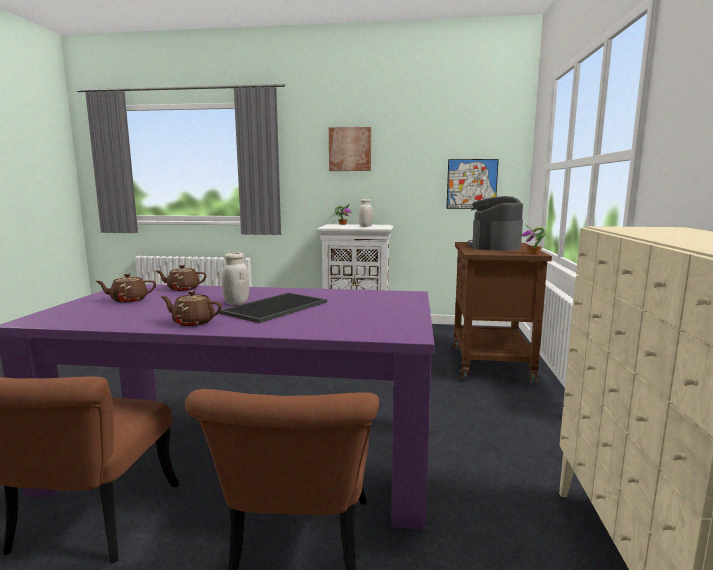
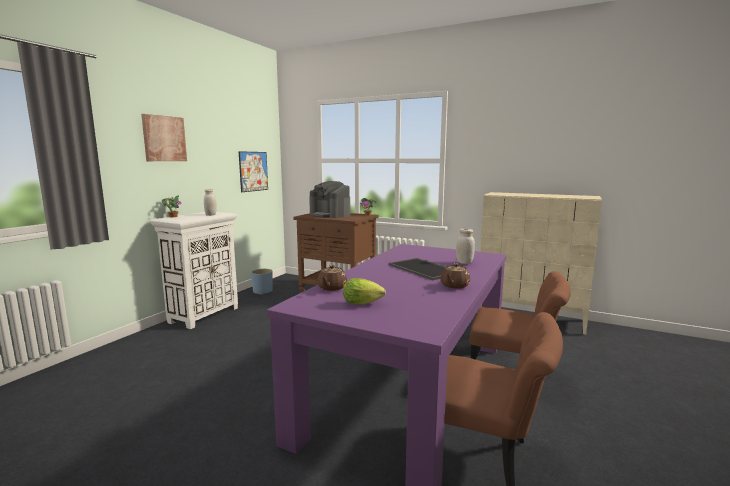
camera: 70 degrees left, 0 degrees up
brown teapot [96,274,156,303] -> lettuce [343,278,386,305]
white jar [222,253,249,305] -> white jar moved to [456,228,475,264]
none -> blue planter [251,269,273,295]

